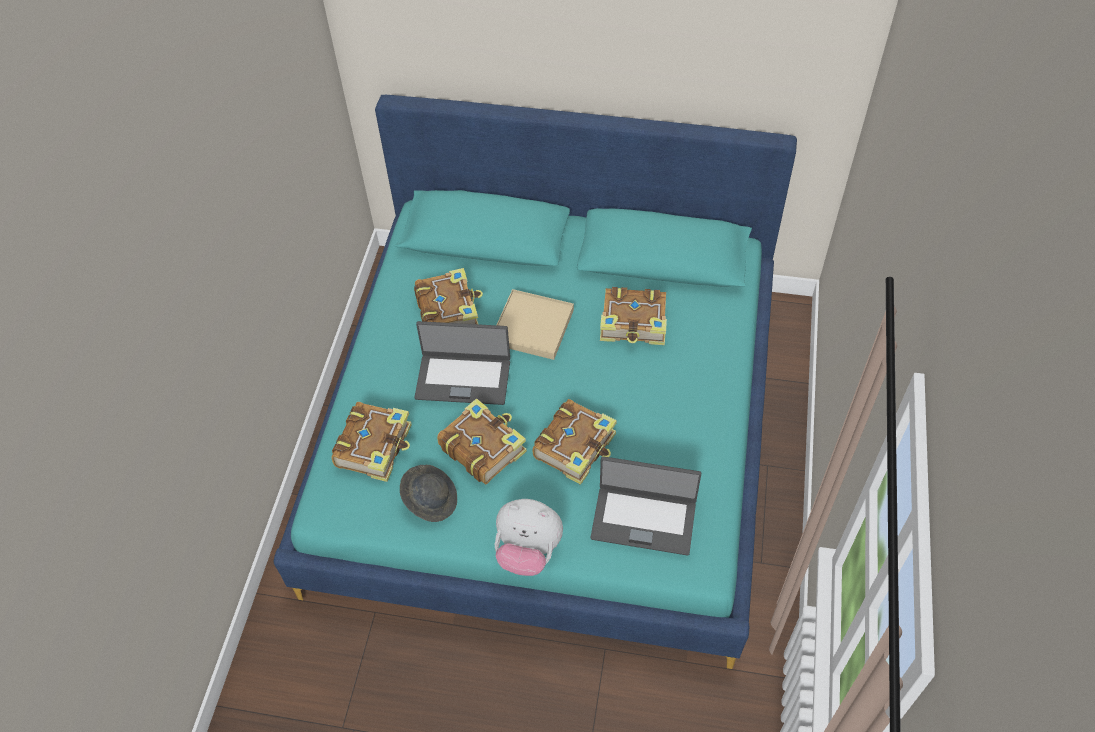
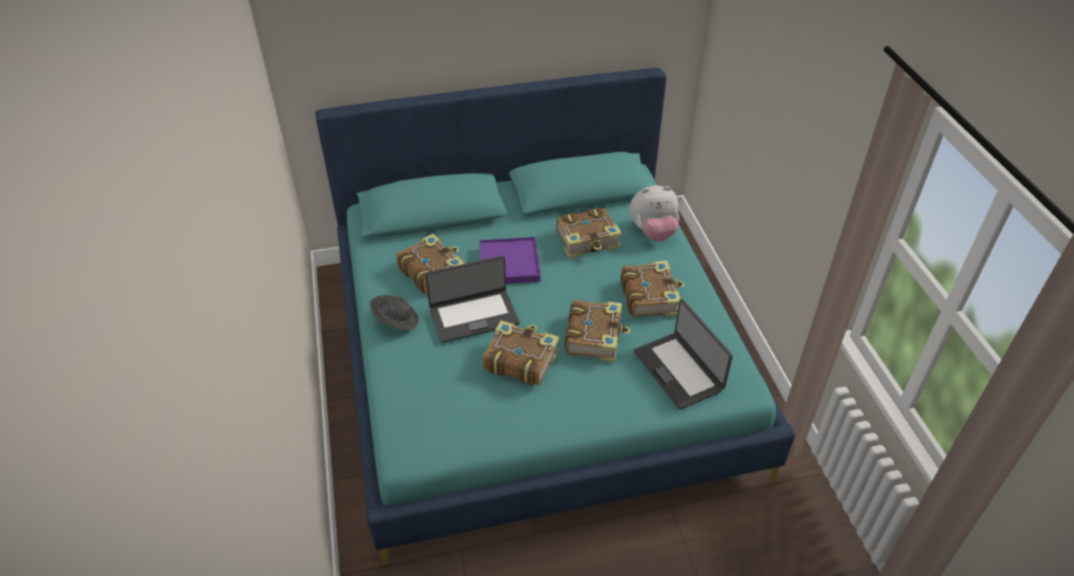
camera: 25 degrees left, 10 degrees down
book [331,402,412,482] -> book moved to [621,261,684,318]
grey hat [400,465,457,522] -> grey hat moved to [370,295,419,330]
plush toy [495,499,563,576] -> plush toy moved to [630,185,679,242]
beige tray [497,289,574,360] -> purple tray [480,237,541,284]
laptop [590,456,701,555] -> laptop turned 75 degrees clockwise [634,299,733,410]

